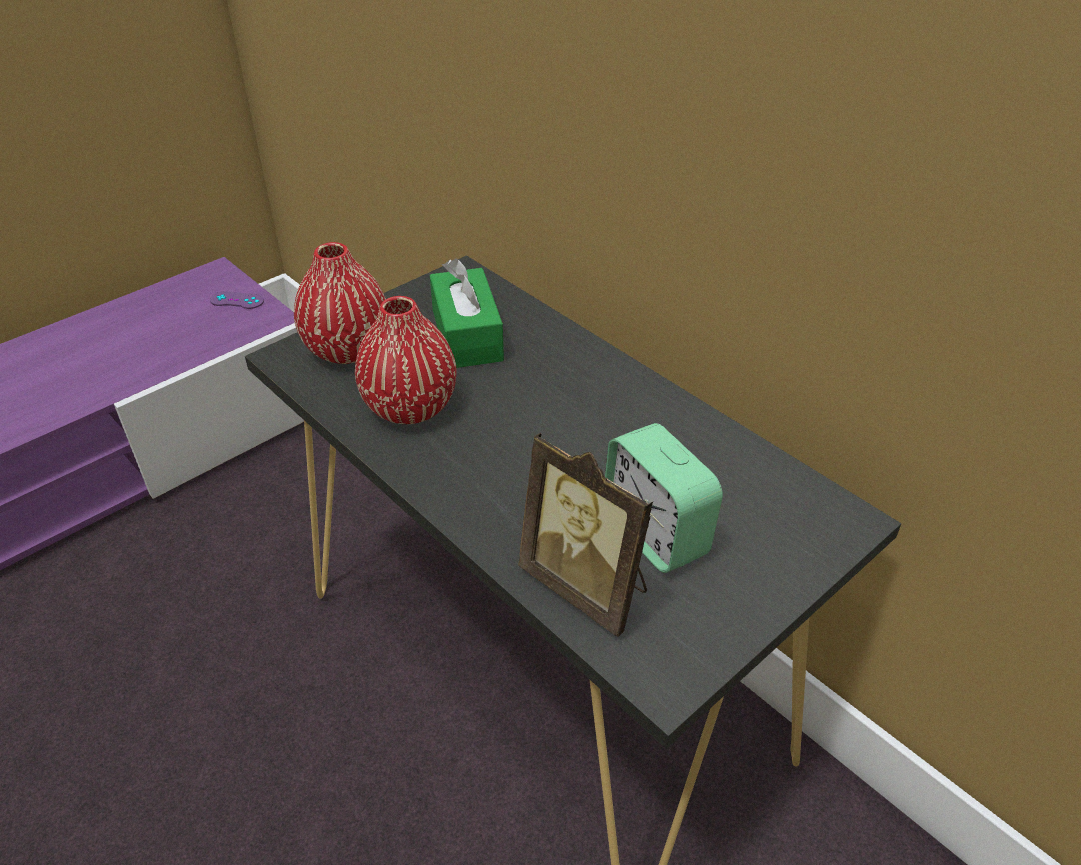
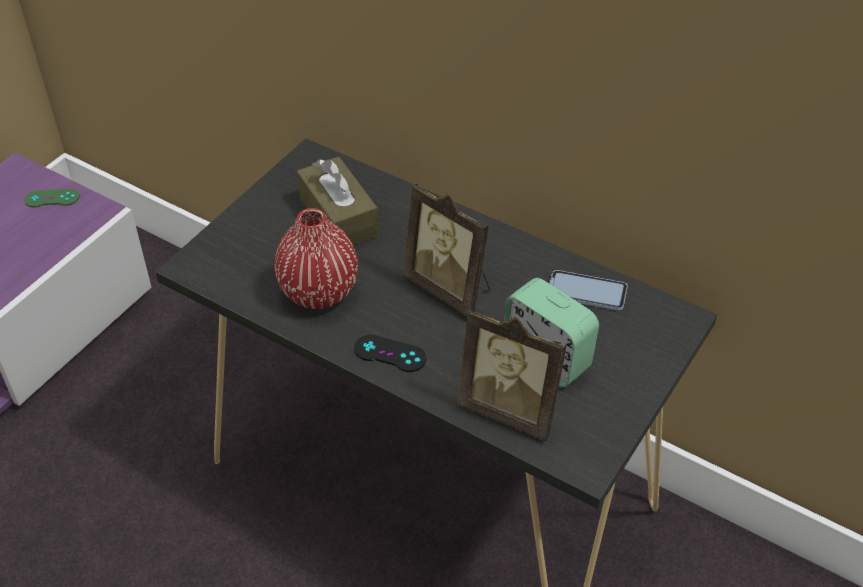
camera: 15 degrees left, 5 degrees up
purple game controller [210,291,264,309] -> green game controller [24,188,80,207]
red vase [294,242,386,364] -> none
green tissue box [430,258,504,368] -> brown tissue box [297,157,379,245]
none -> black game controller [354,335,426,372]
none -> picture frame [403,183,490,316]
none -> phone [549,270,628,311]

